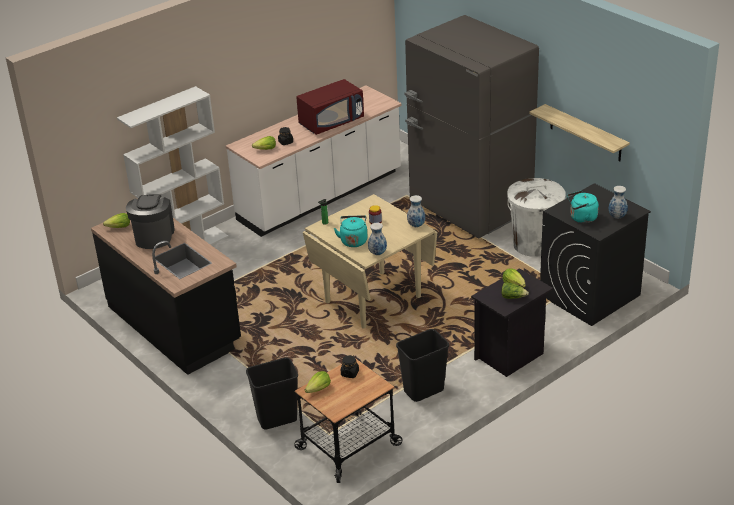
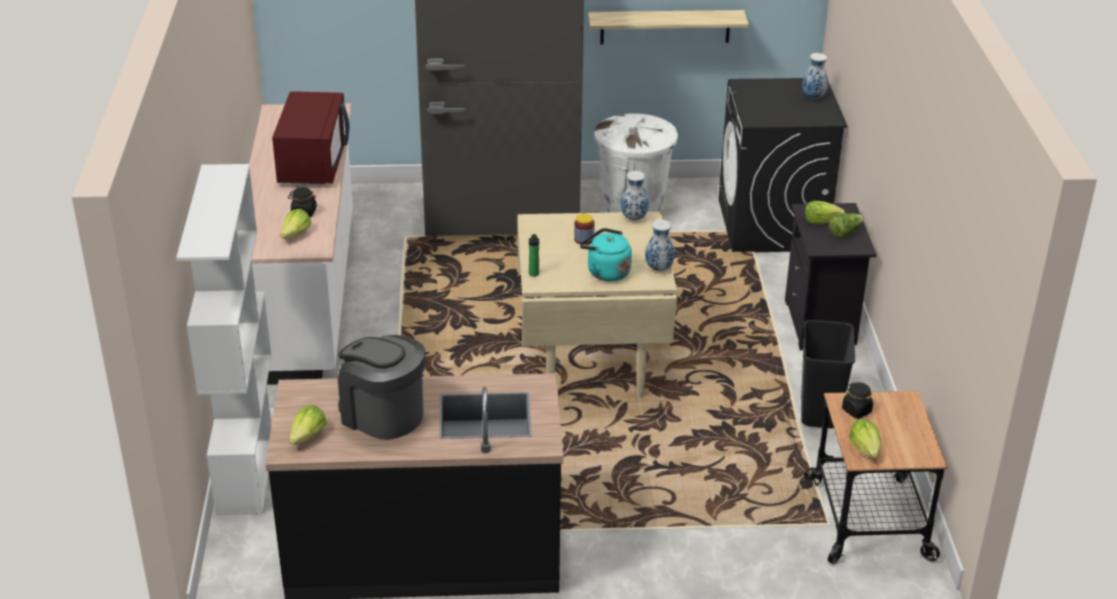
camera: 55 degrees left, 0 degrees up
black trash can [246,358,298,430] -> none
turquoise kettle [567,191,599,223] -> none

